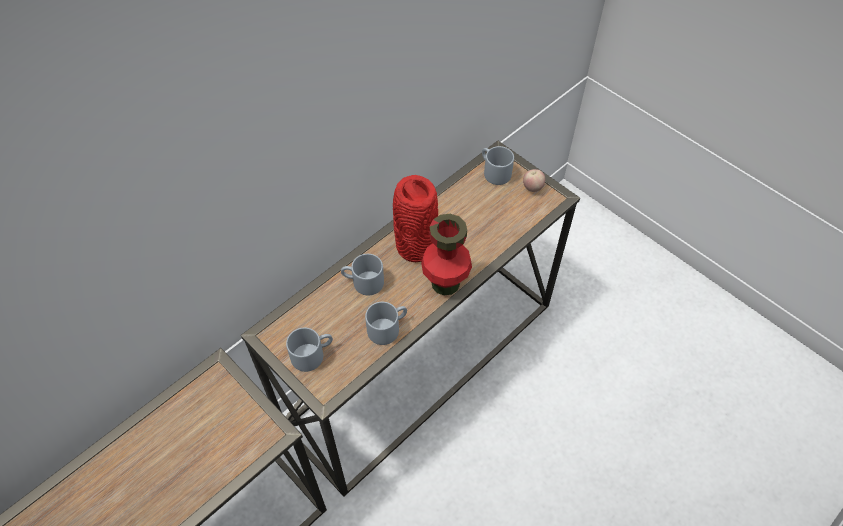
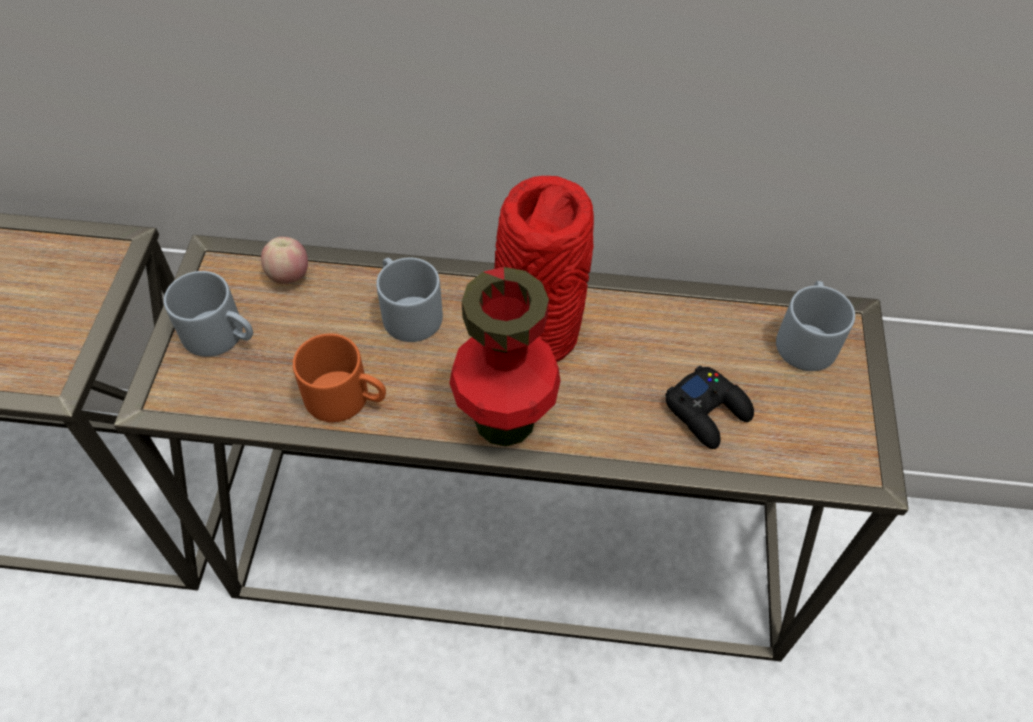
camera: 50 degrees right, 0 degrees up
grey mug [365,302,407,345] -> orange mug [293,334,386,422]
apple [523,169,545,192] -> apple moved to [261,237,308,284]
none -> black game controller [666,365,754,449]

